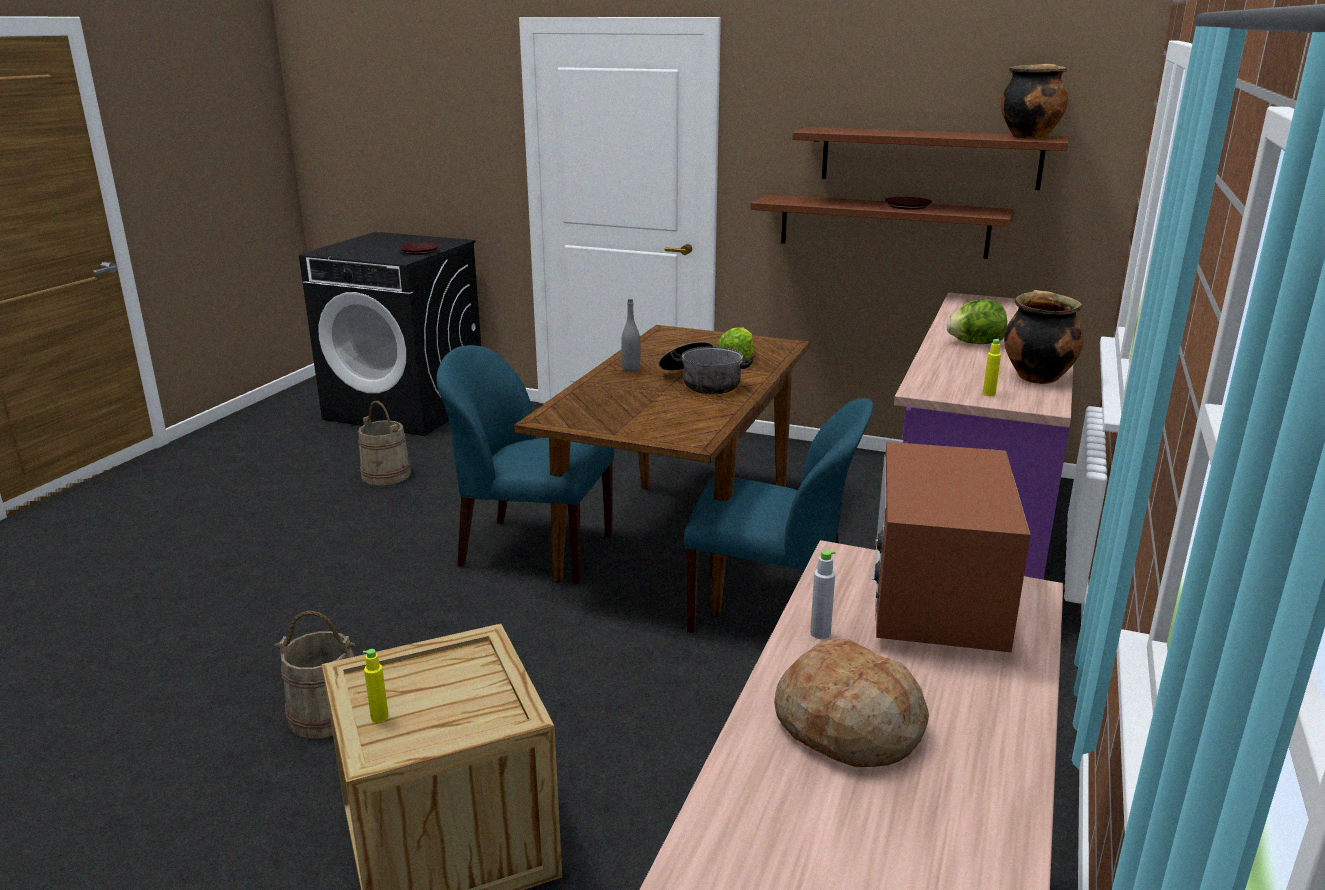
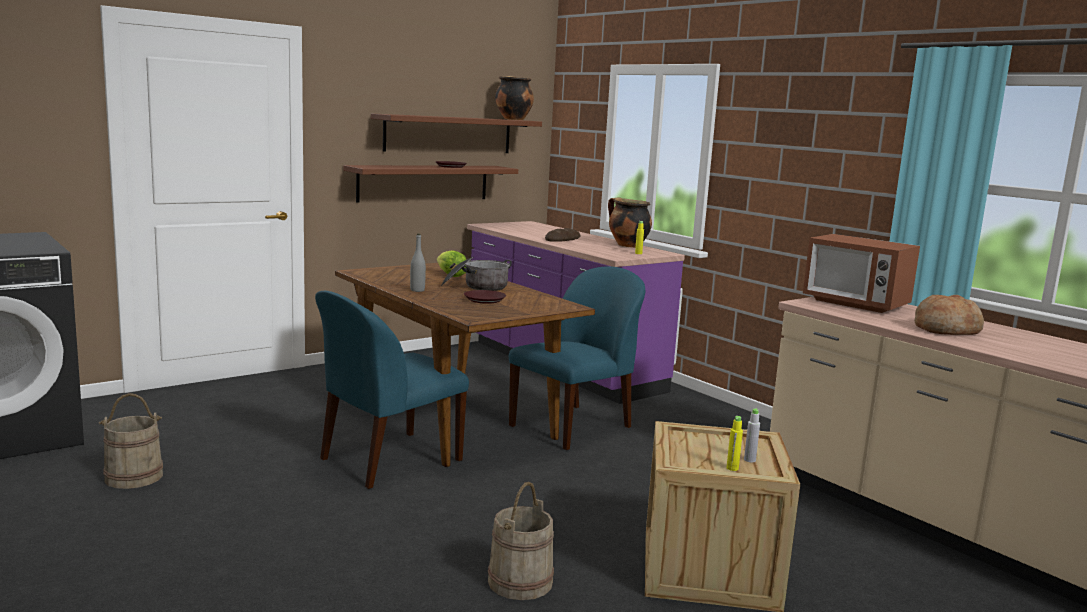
camera: 60 degrees left, 10 degrees down
brown plate [399,242,440,255] -> brown plate moved to [464,290,506,304]
grey bottle [810,550,836,639] -> grey bottle moved to [744,408,760,462]
lettuce [947,299,1007,344] -> bread [545,228,580,242]

